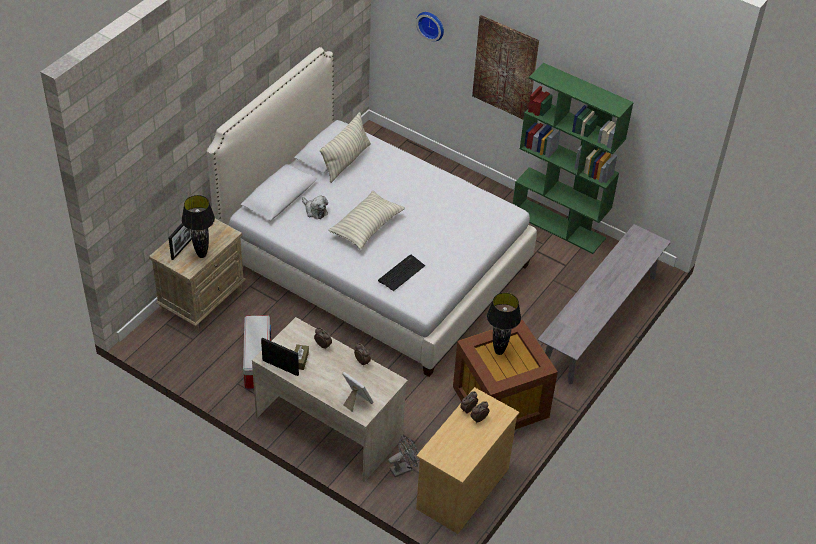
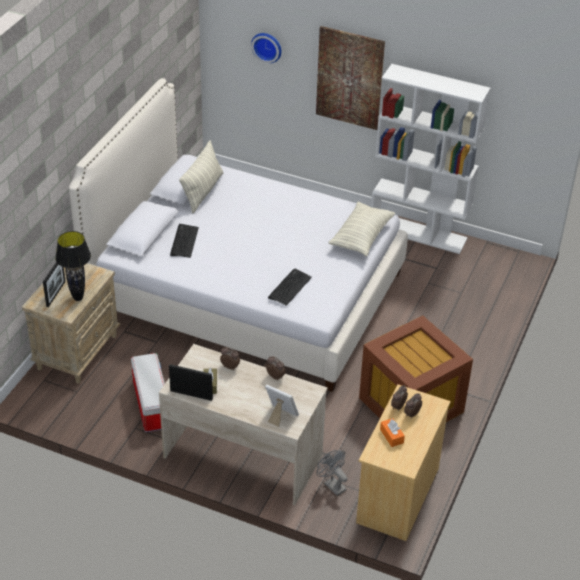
camera: 10 degrees left, 5 degrees down
plush toy [302,196,328,219] -> keyboard [170,224,199,258]
pillow [328,191,405,250] -> pillow moved to [328,201,395,256]
grey fan [388,436,420,477] -> grey fan turned 90 degrees counterclockwise [317,450,348,496]
black table lamp [487,293,521,355] -> none
green bookcase [513,63,634,254] -> white bookcase [371,64,491,254]
grey bench [538,224,671,384] -> none
none -> orange tissue box [380,418,405,447]

